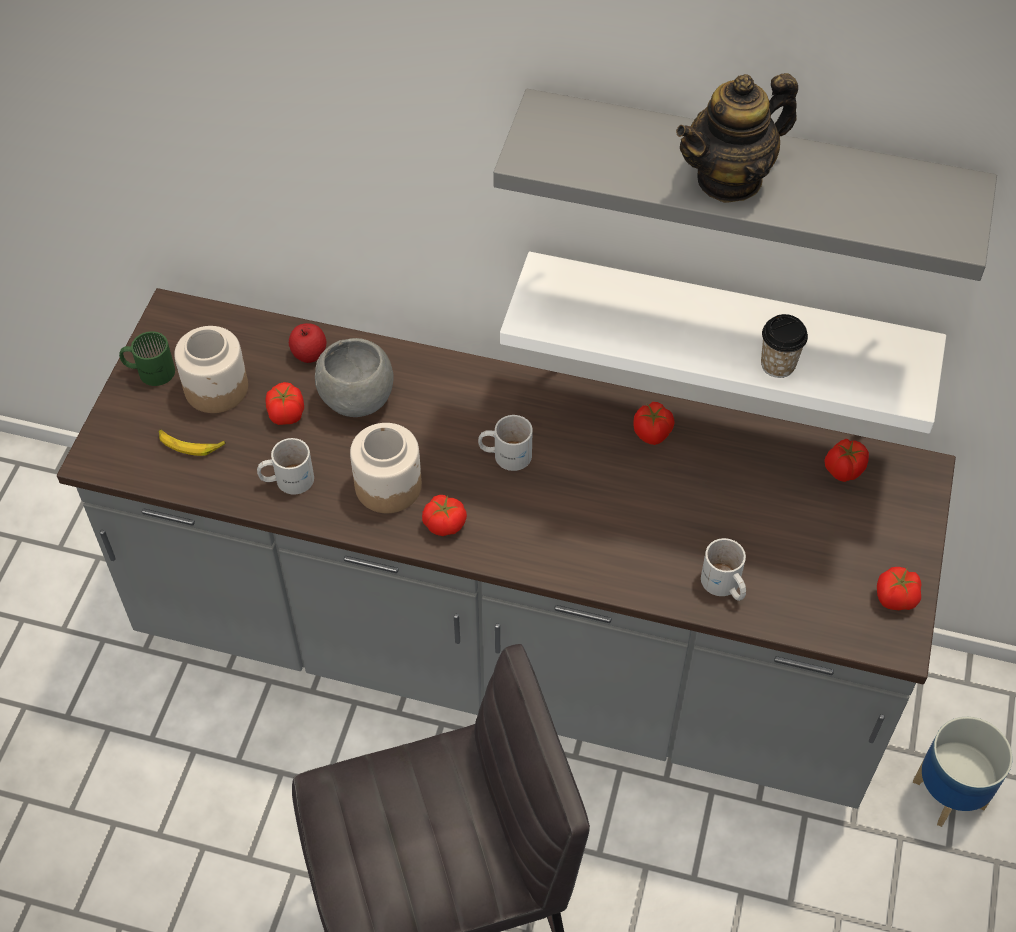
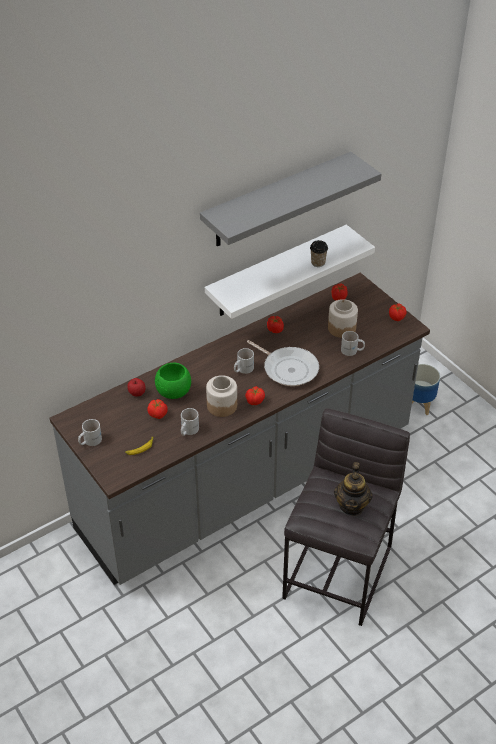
camera: 50 degrees left, 10 degrees down
green mug [119,331,175,386] -> white mug [78,419,102,446]
jar [174,326,248,413] -> jar moved to [328,299,358,338]
grey bowl [315,338,394,417] -> green bowl [155,363,191,399]
teapot [676,73,798,203] -> teapot moved to [334,462,373,516]
none -> frying pan [247,340,319,386]

